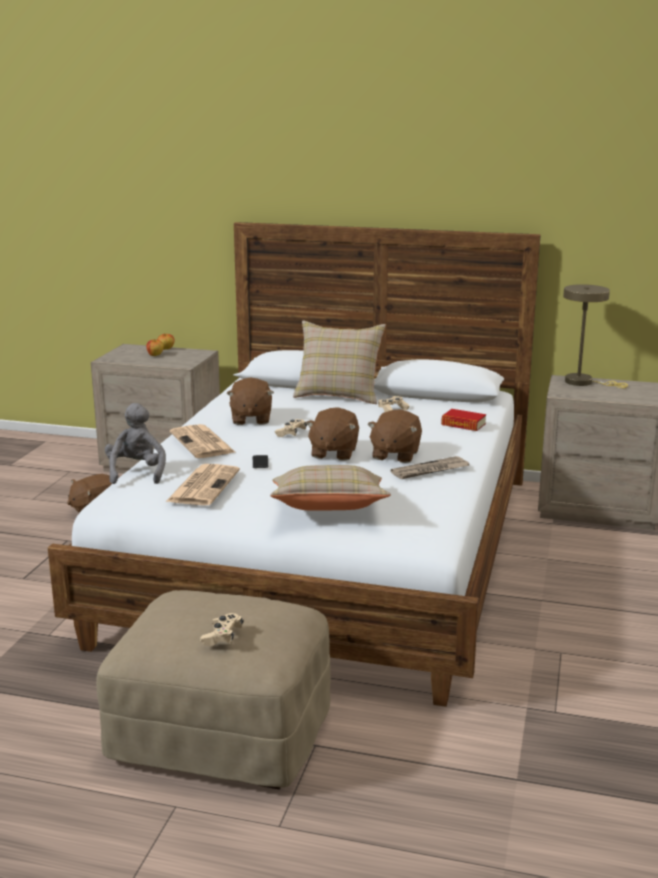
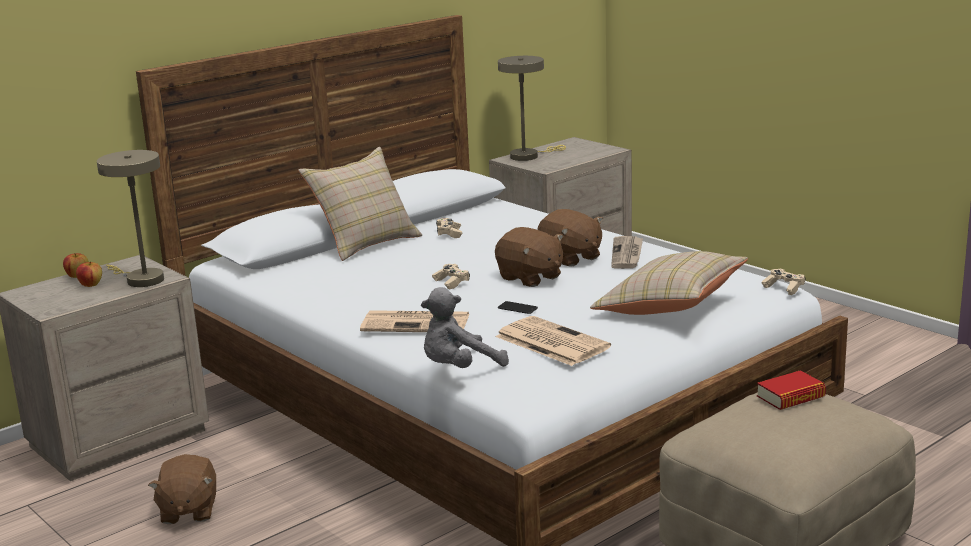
camera: 55 degrees left, 0 degrees up
grey plush toy [105,403,166,484] -> grey plush toy turned 60 degrees counterclockwise [421,287,509,368]
beige game controller [200,613,244,646] -> beige game controller moved to [762,269,805,295]
brown plush toy [227,377,274,425] -> none
book [441,409,486,431] -> book moved to [757,370,826,410]
none -> beige table lamp [97,150,164,287]

